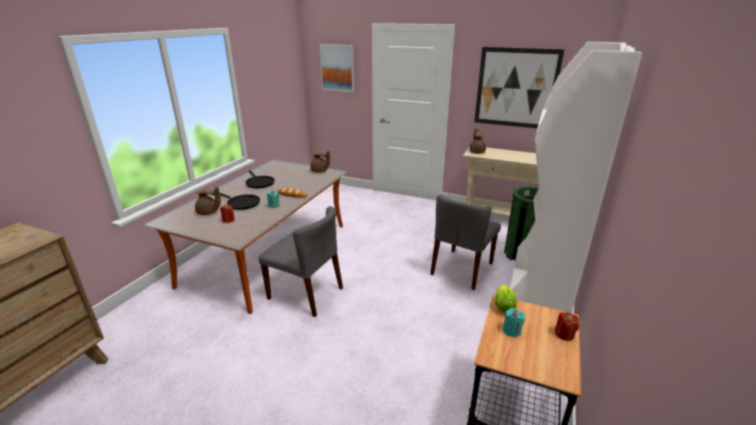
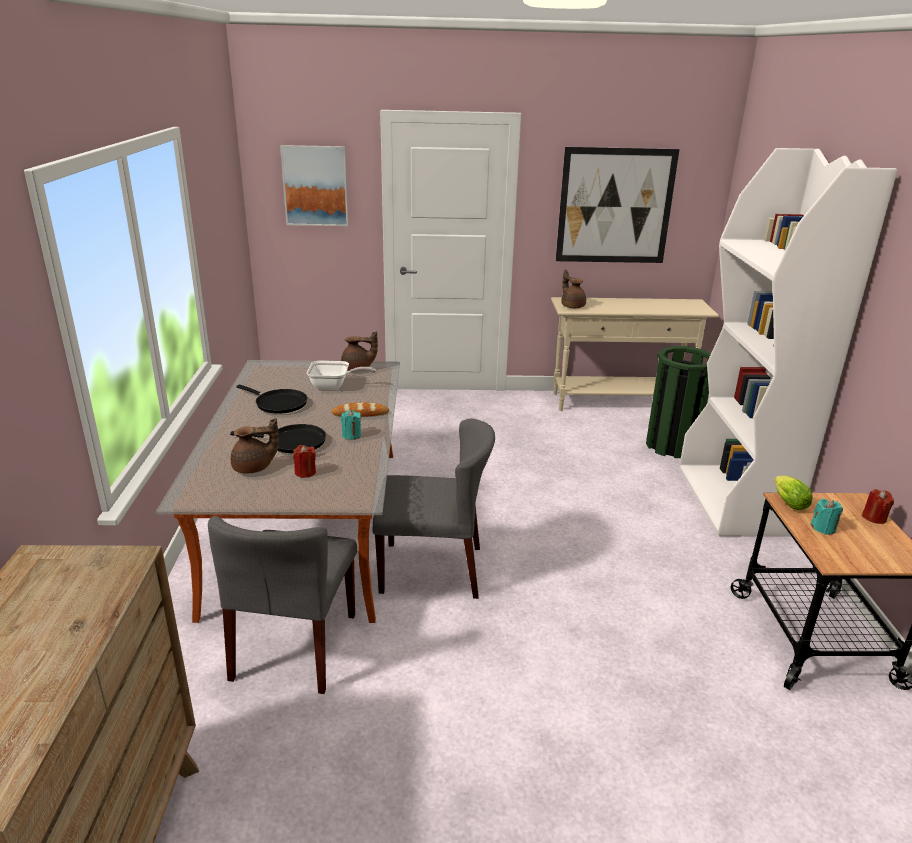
camera: 25 degrees left, 0 degrees up
grey chair [430,194,501,290] -> grey chair moved to [208,516,357,694]
none -> frying pan [307,361,376,390]

